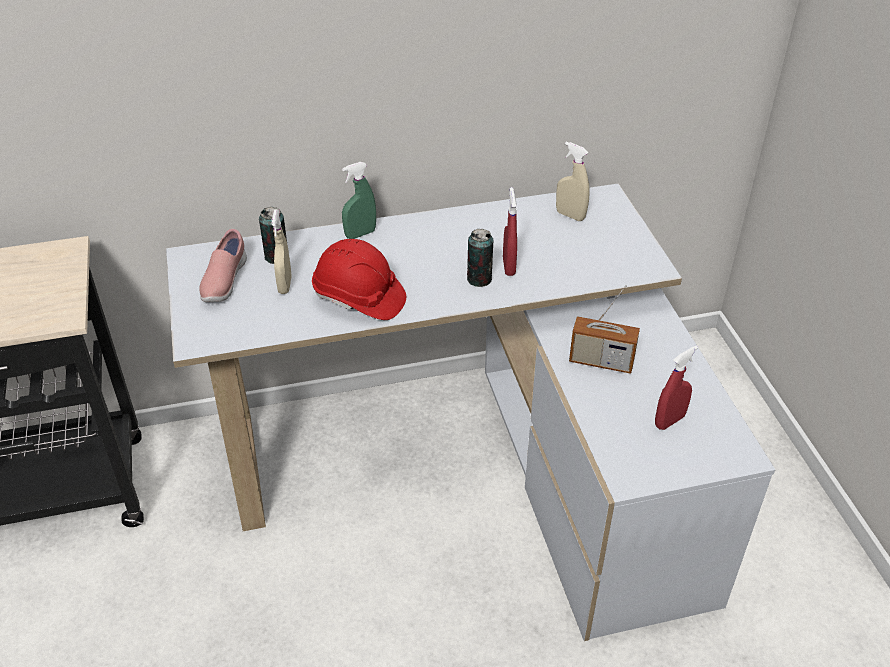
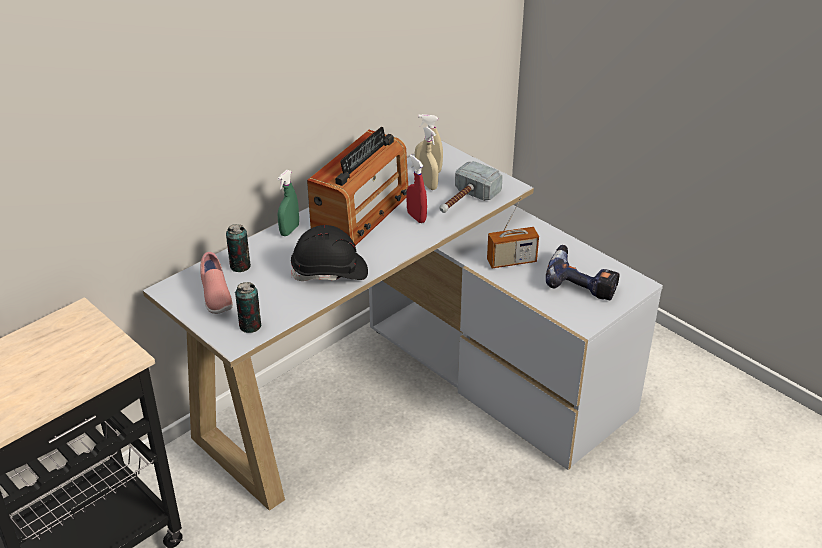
camera: 30 degrees left, 5 degrees down
beige spray bottle [271,209,292,294] -> beige spray bottle moved to [419,126,439,190]
red hard hat [312,239,406,320] -> black hard hat [291,225,368,281]
can [467,229,493,287] -> can moved to [235,282,261,333]
red spray bottle [655,345,698,430] -> power drill [546,245,620,300]
none -> radio [307,127,408,246]
none -> hammer [439,161,503,213]

